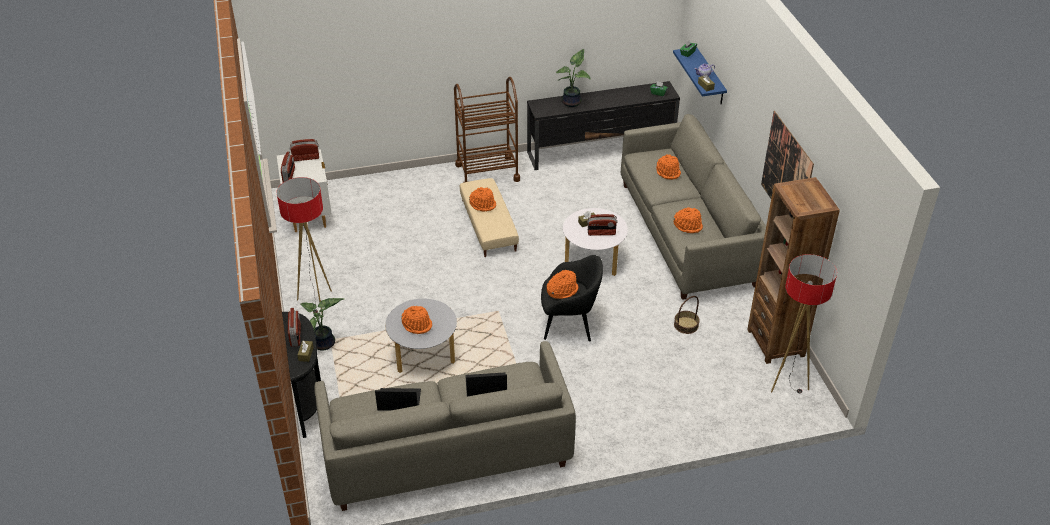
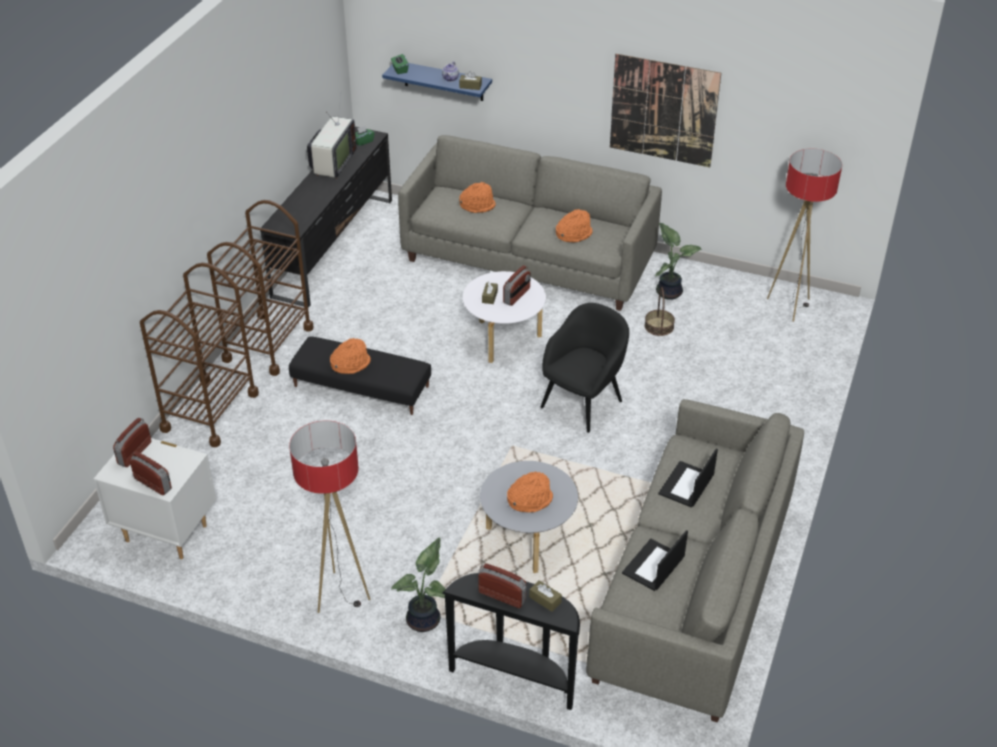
camera: 55 degrees left, 0 degrees up
beige ottoman [460,178,519,257] -> black ottoman [289,336,431,415]
orange hat [547,270,578,299] -> none
potted plant [556,49,591,107] -> potted plant moved to [656,223,702,300]
brown bookcase [747,177,840,364] -> none
none -> brown cart [140,263,259,447]
none -> television [307,97,356,179]

